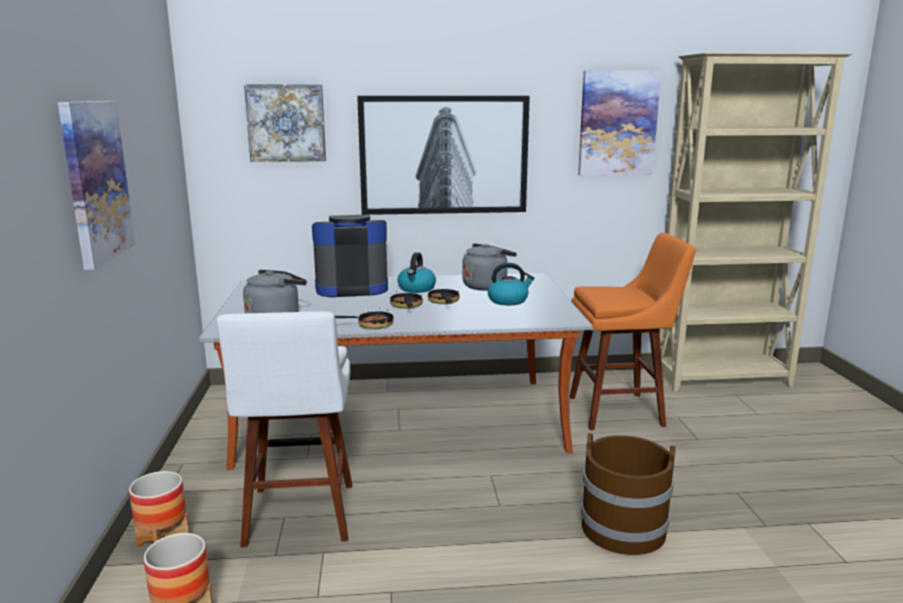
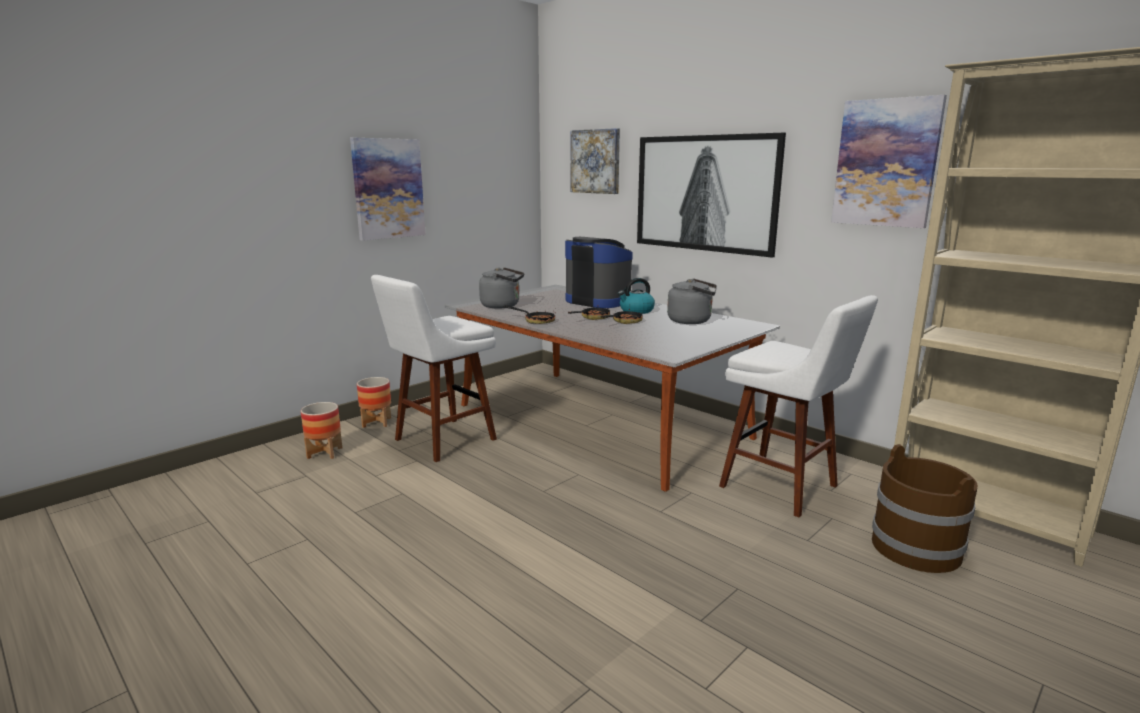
camera: 50 degrees right, 0 degrees up
kettle [487,263,535,305] -> none
orange stool [570,233,696,430] -> white stool [719,295,878,517]
brown bucket [581,433,676,555] -> brown bucket moved to [872,444,978,573]

